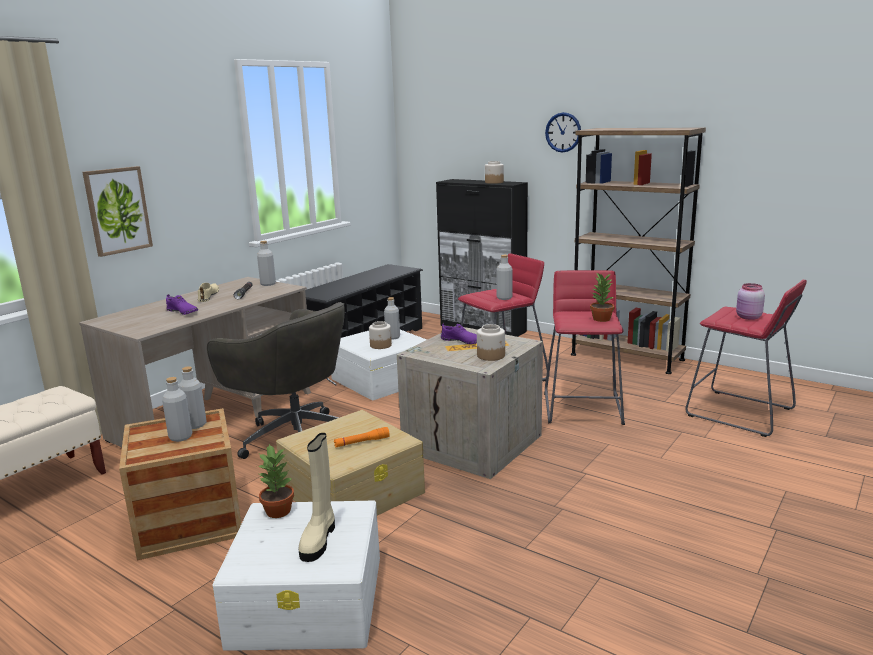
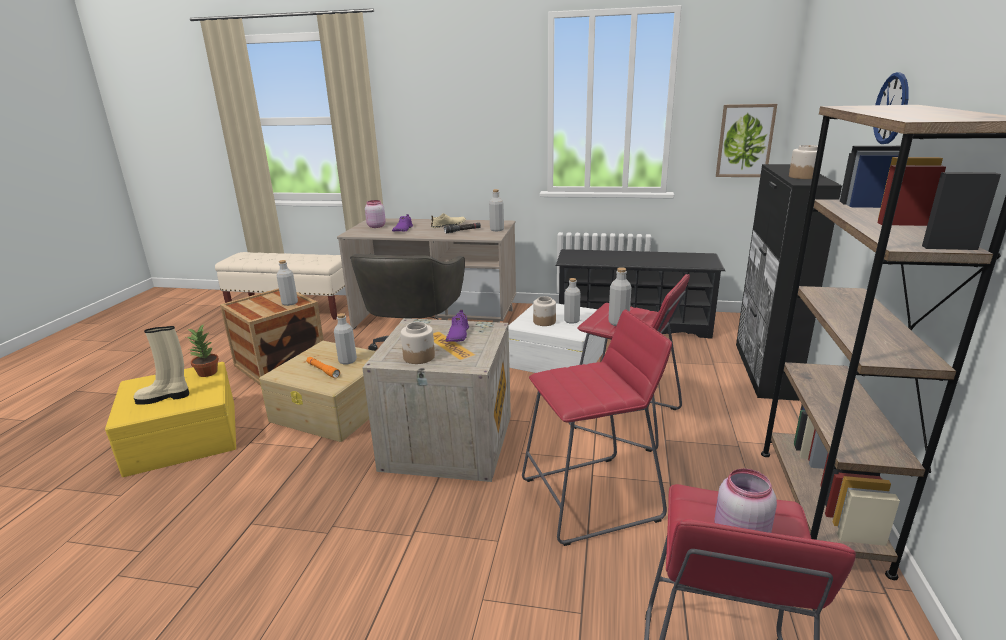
camera: 65 degrees right, 5 degrees up
picture [83,166,153,257] -> picture moved to [716,104,777,177]
grey bottle [162,377,192,442] -> grey bottle moved to [334,313,357,365]
white storage box [212,501,380,651] -> yellow storage box [105,362,236,477]
potted plant [590,272,614,322] -> none
none -> pink jar [365,200,386,228]

